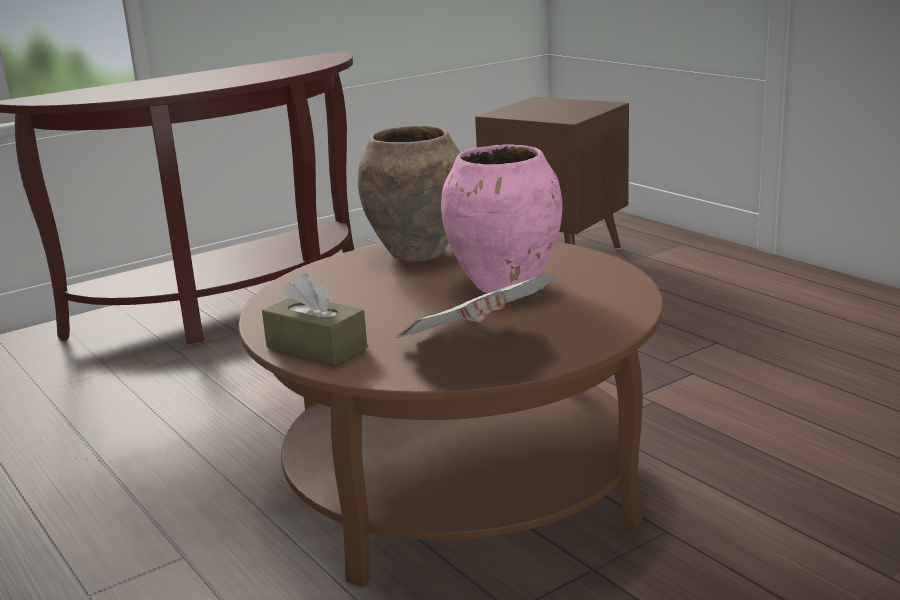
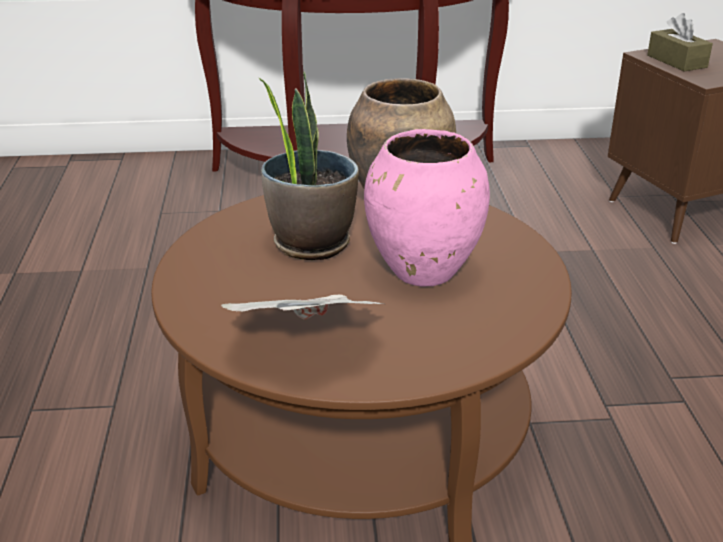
camera: 30 degrees right, 10 degrees up
brown tissue box [262,273,367,366] -> brown tissue box moved to [647,13,713,71]
none -> potted plant [259,71,359,260]

